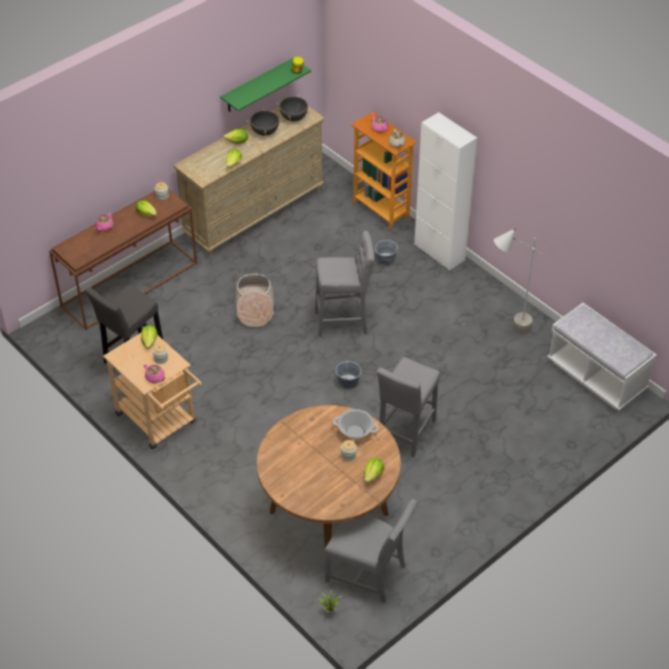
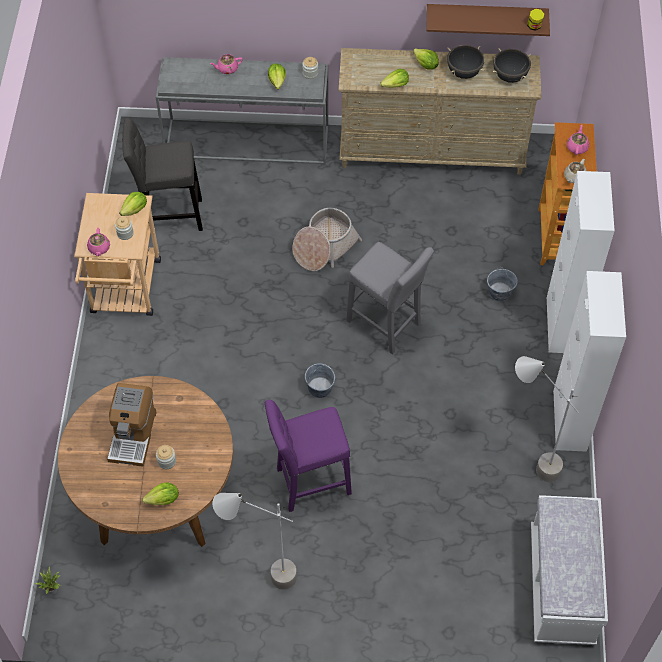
camera: 45 degrees right, 10 degrees up
brown console table [49,189,197,330] -> grey console table [156,57,328,165]
green shelf [220,58,311,112] -> brown shelf [426,4,550,36]
grey chair [324,499,417,603] -> none
cooking pot [333,409,379,440] -> none
grey stool [377,357,440,457] -> purple stool [265,400,352,512]
none -> coffee machine [107,383,157,467]
none -> grey floor lamp [213,493,297,590]
none -> white cabinet [553,271,626,452]

